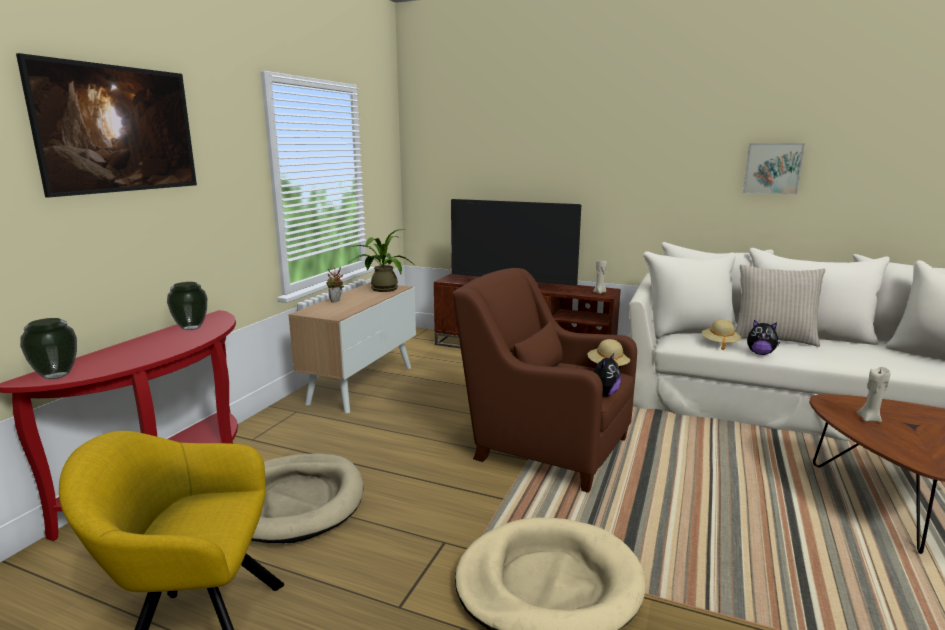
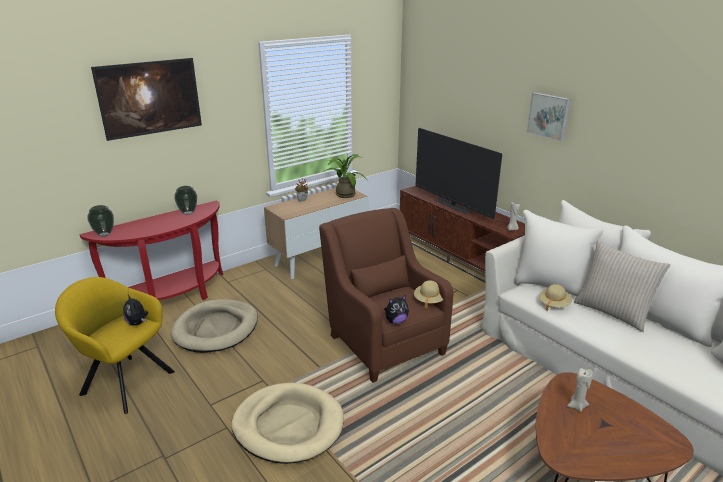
camera: 30 degrees right, 10 degrees up
picture [743,143,805,194] -> picture moved to [527,92,570,141]
plush toy [747,320,780,355] -> plush toy moved to [123,295,148,326]

